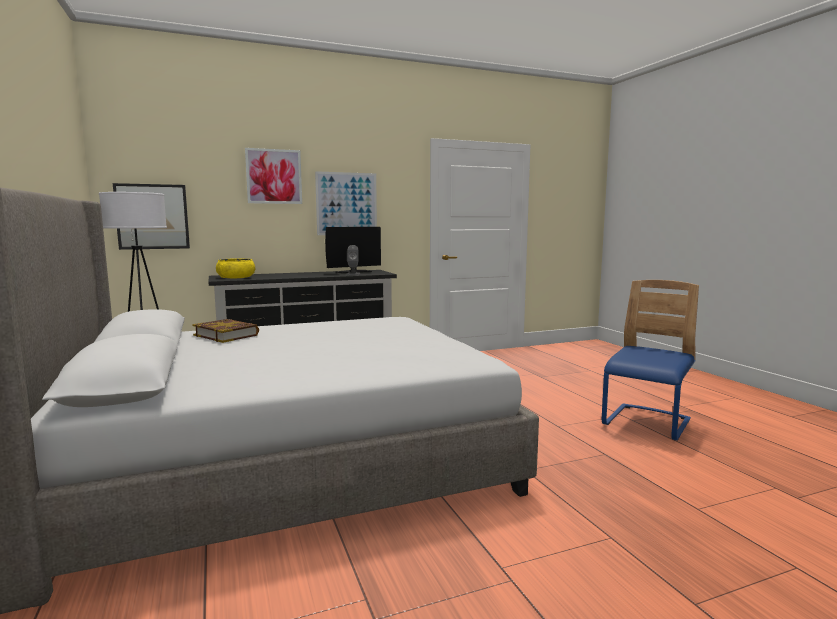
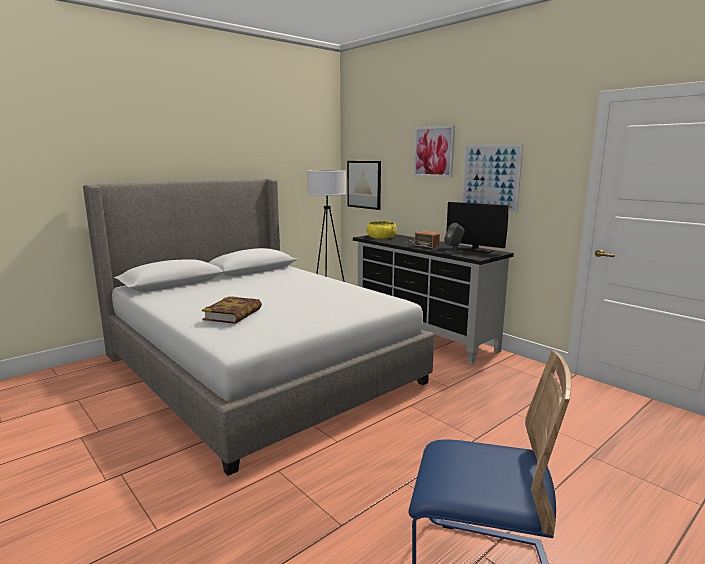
camera: 70 degrees right, 5 degrees up
book [192,319,259,343] -> book moved to [202,296,262,324]
none -> radio [405,231,440,248]

